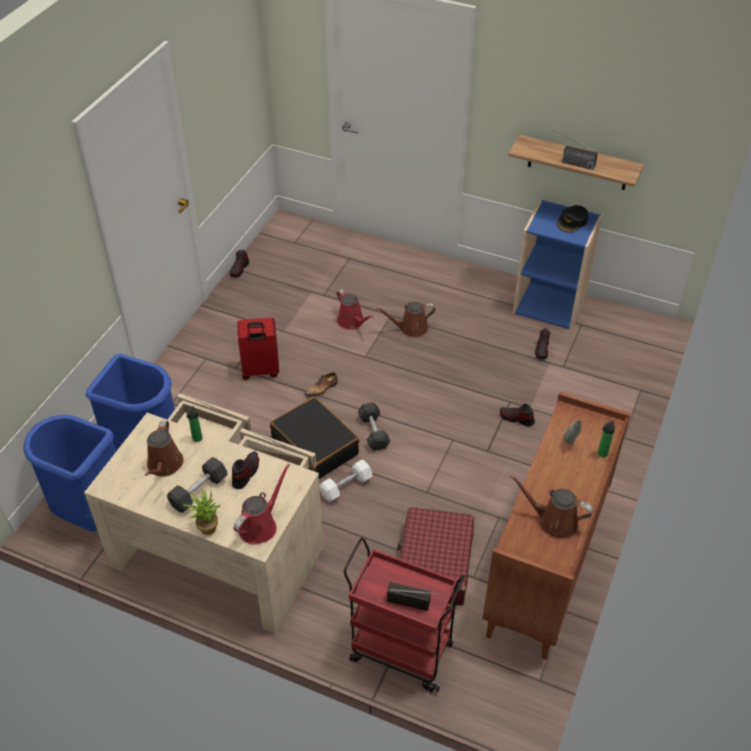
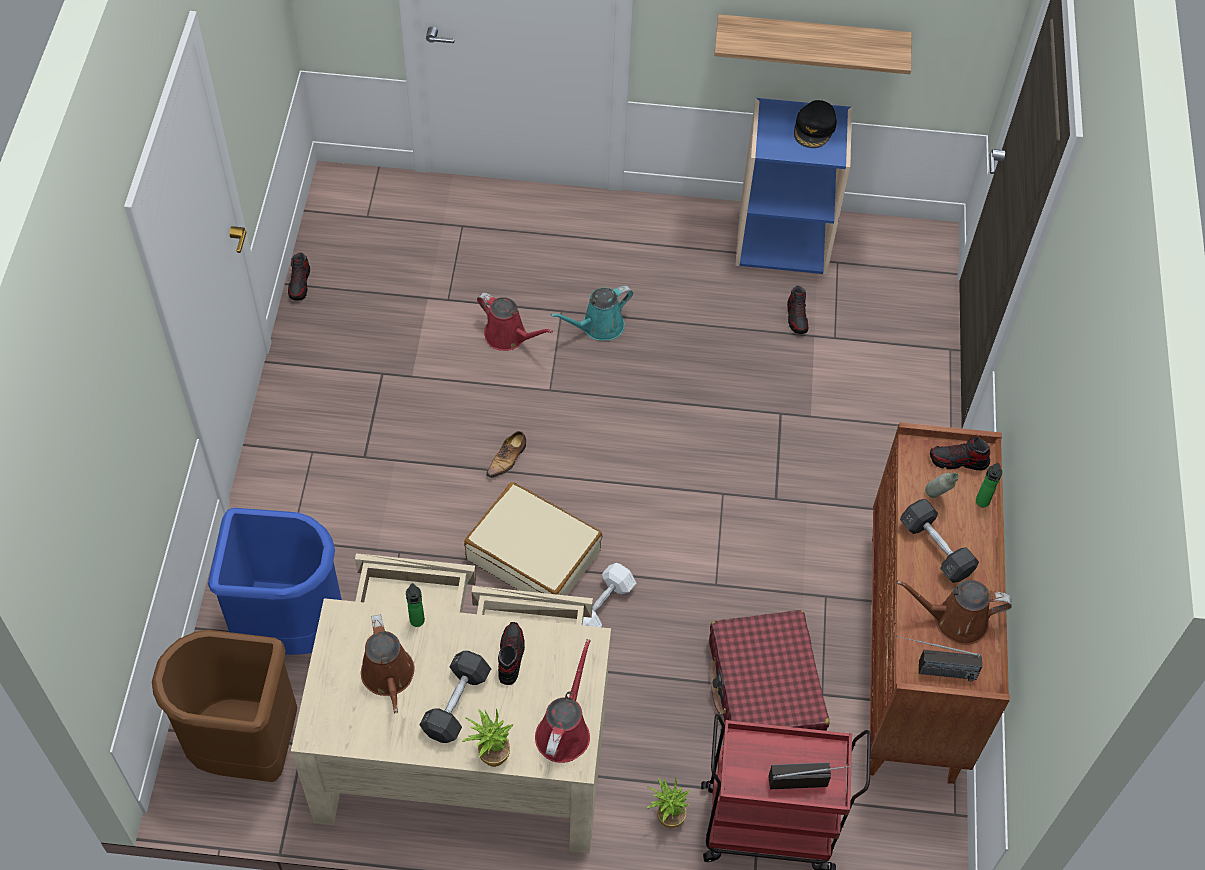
camera: 20 degrees left, 10 degrees up
blue trash can [23,415,116,532] -> brown trash can [152,630,297,782]
red suitcase [237,318,279,380] -> none
black suitcase [270,397,359,479] -> beige suitcase [464,482,603,596]
grey dumbbell [358,402,391,451] -> grey dumbbell moved to [900,499,979,583]
brown watering can [376,301,436,337] -> turquoise watering can [551,286,633,340]
shoe [500,404,535,426] -> shoe moved to [930,437,990,470]
radio [551,130,598,170] -> radio moved to [896,636,982,681]
none -> potted plant [647,777,690,828]

